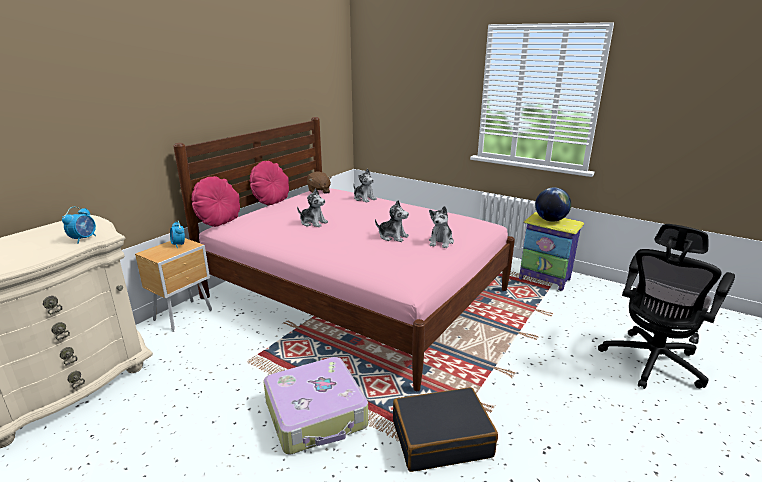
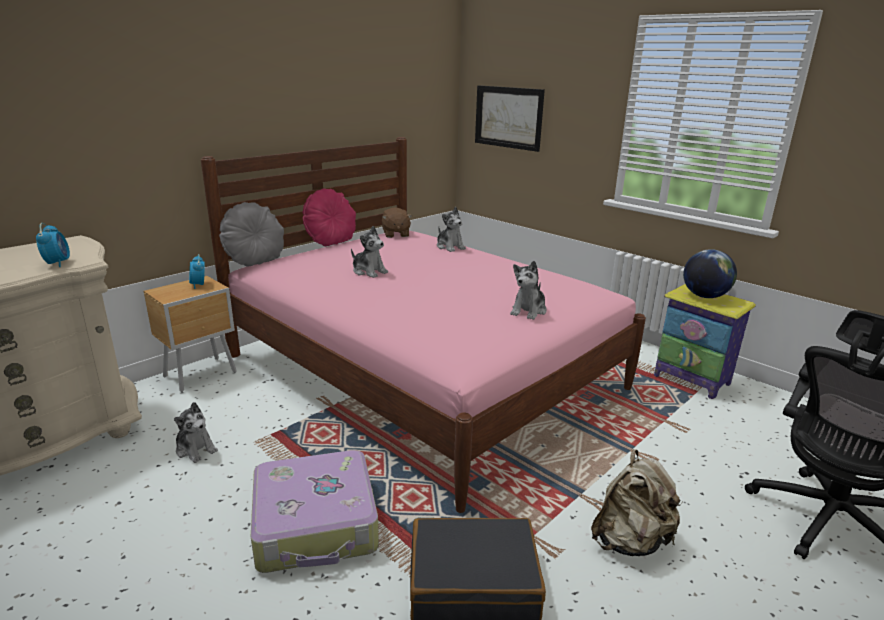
camera: 10 degrees right, 0 degrees up
alarm clock [62,207,96,244] -> alarm clock turned 45 degrees counterclockwise [36,223,70,267]
pink pillow [192,176,240,227] -> grey pillow [219,202,284,267]
plush toy [375,200,409,242] -> plush toy moved to [174,402,218,463]
none -> picture [475,85,545,152]
none -> beige backpack [591,449,683,556]

